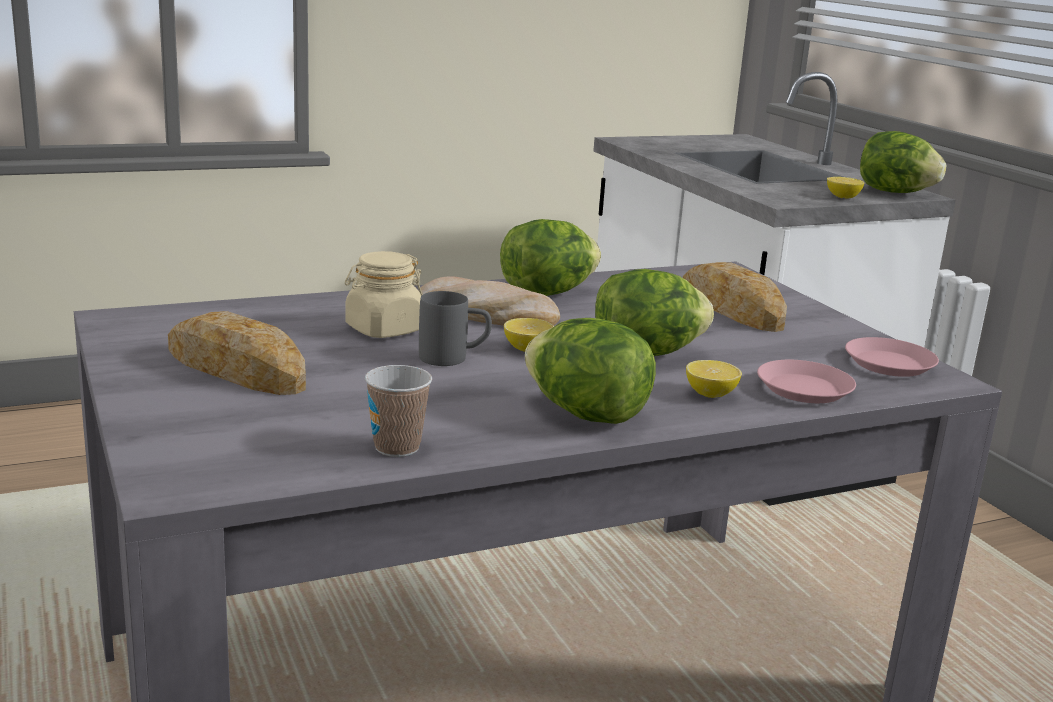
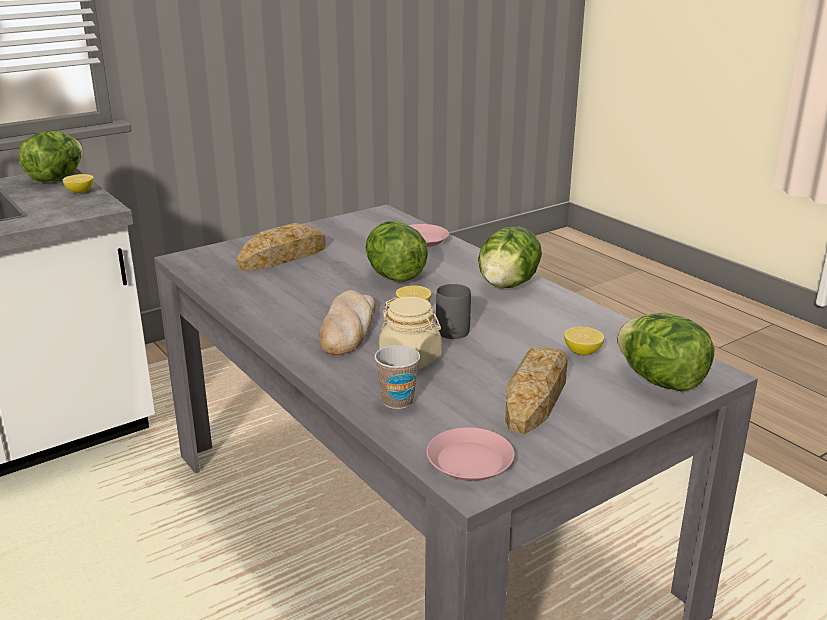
camera: 100 degrees left, 5 degrees up
cup [365,365,432,457] -> cup moved to [374,345,420,409]
lettuce [500,219,601,296] -> lettuce moved to [617,313,714,392]
lemon [686,360,742,398] -> lemon moved to [564,327,604,356]
pink plate [845,337,939,377] -> pink plate moved to [427,427,515,481]

